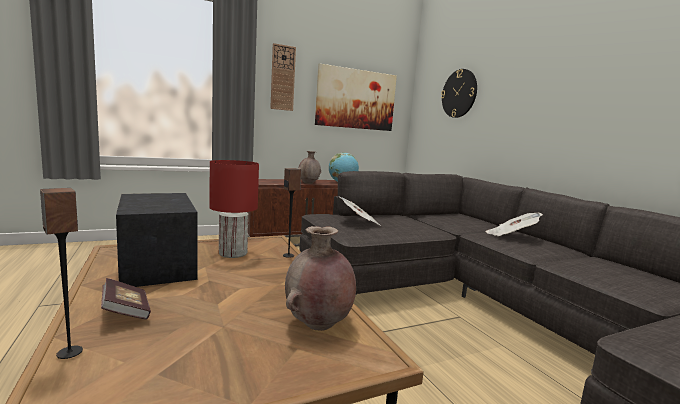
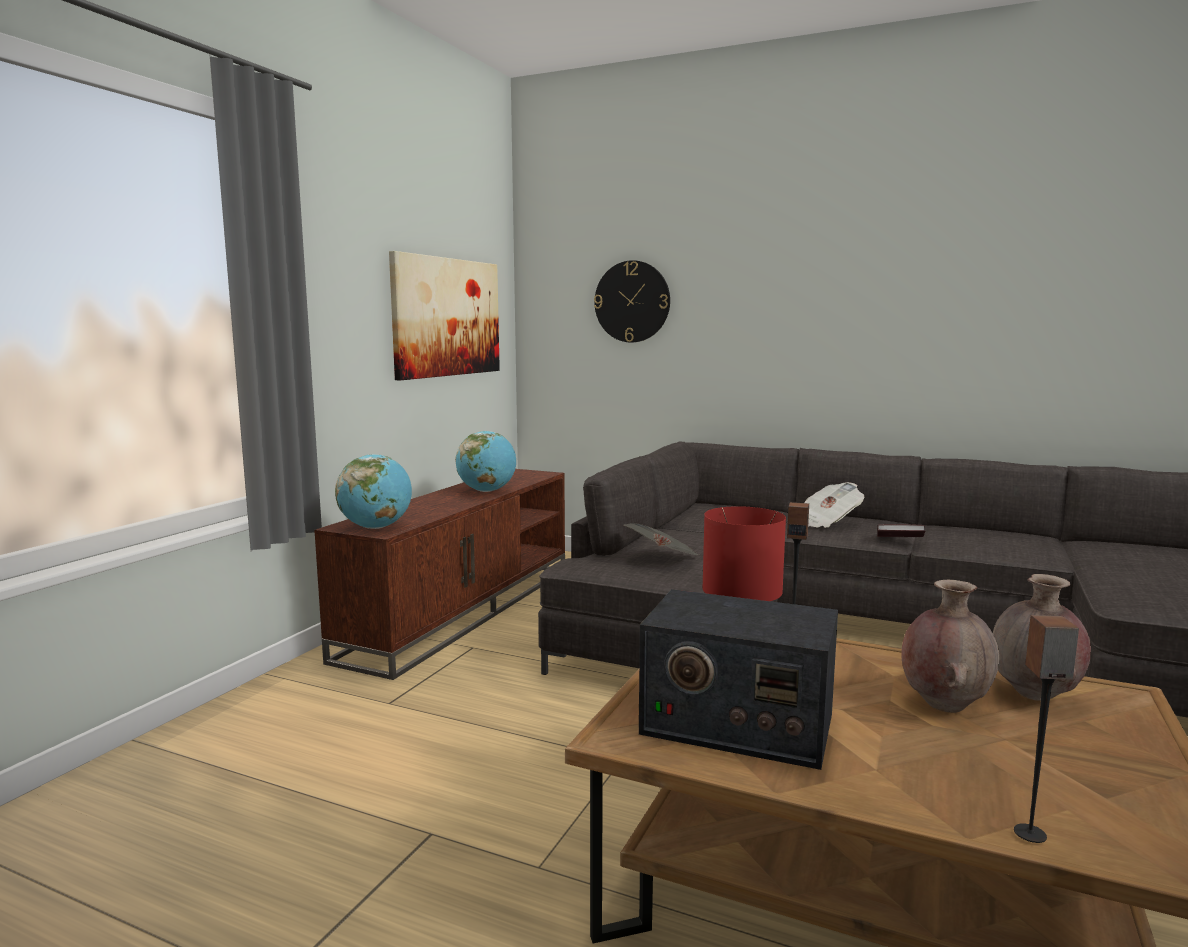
camera: 40 degrees left, 0 degrees up
book [101,278,151,320] -> book moved to [877,524,925,537]
wall clock [270,43,296,111] -> none
brown vase [298,151,321,184] -> brown vase moved to [902,580,999,713]
none -> globe [335,454,412,529]

